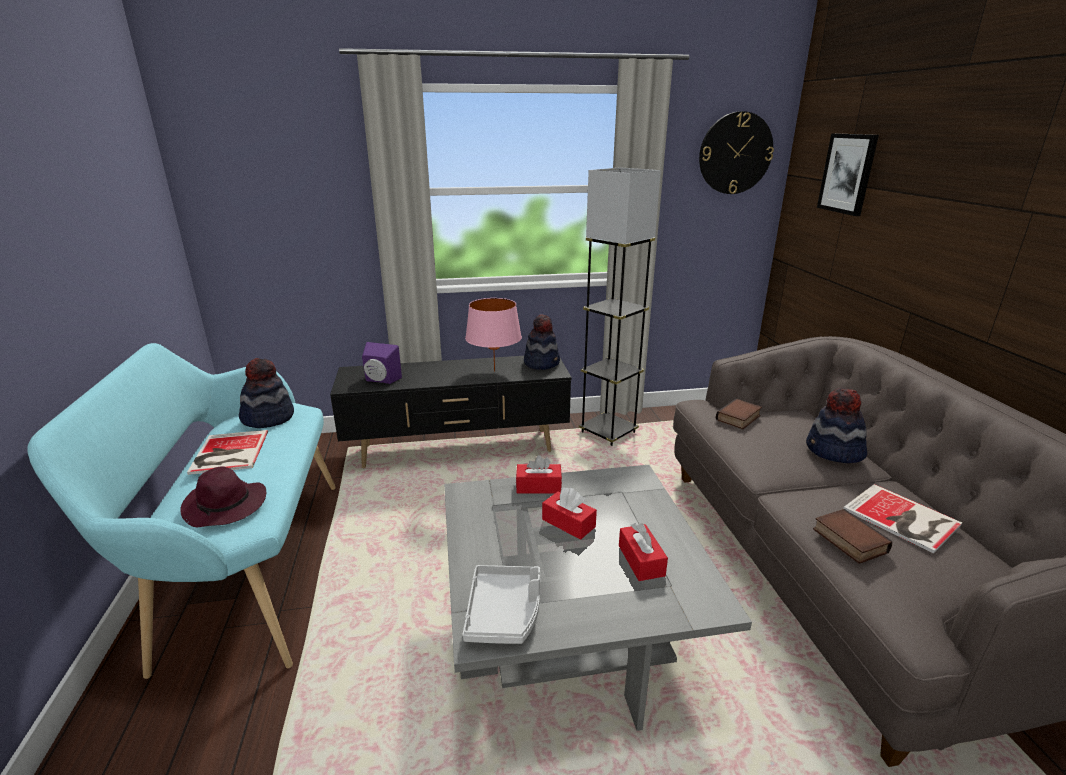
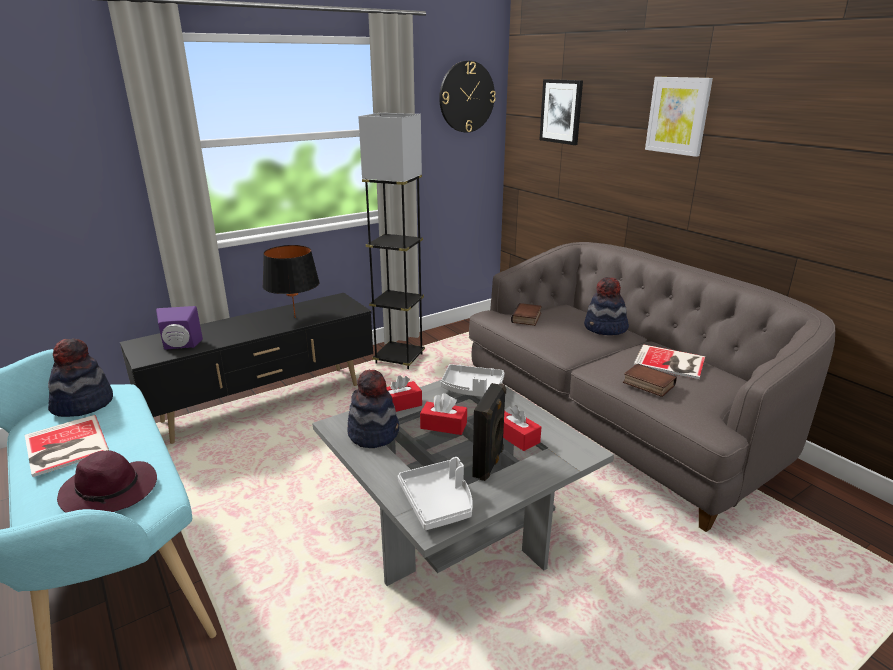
camera: 25 degrees left, 0 degrees up
pink table lamp [465,298,522,372] -> black table lamp [262,245,320,318]
hat [524,314,560,370] -> hat moved to [347,369,399,448]
none -> grey tray [441,364,505,397]
none -> black speaker [472,383,506,481]
none -> picture [645,77,713,157]

